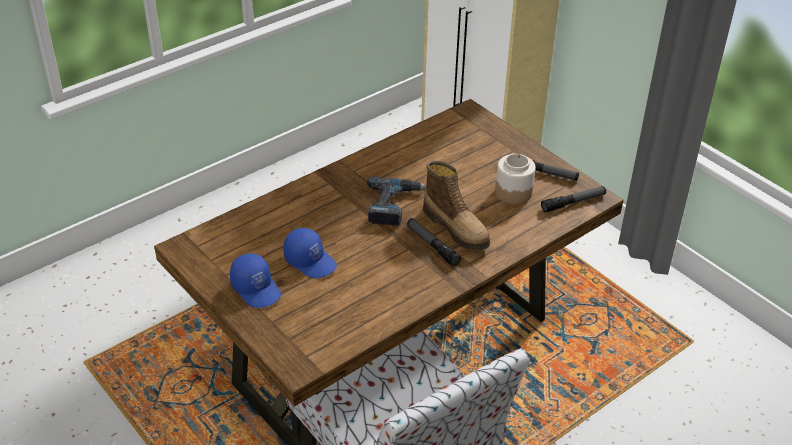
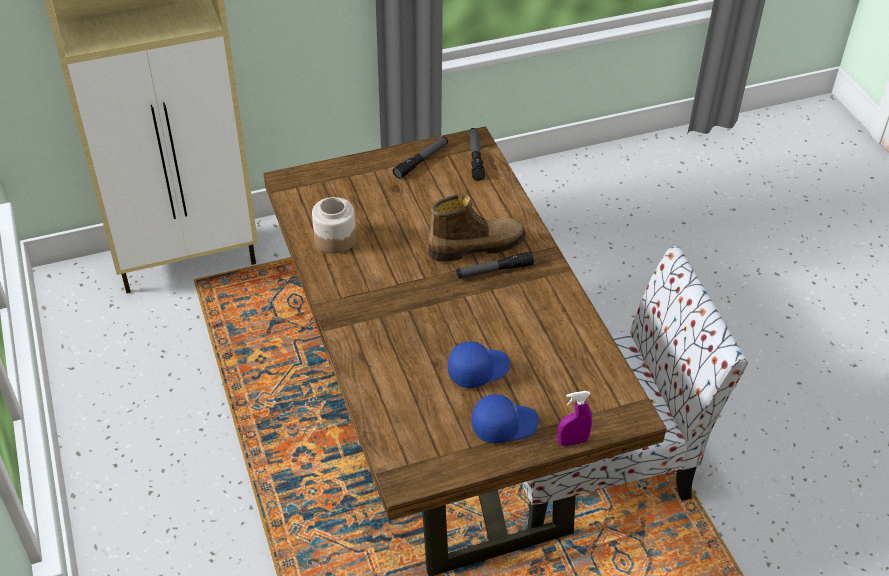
camera: 70 degrees left, 5 degrees up
power drill [367,177,426,226] -> none
jar [495,154,536,204] -> jar moved to [312,197,356,254]
none -> purple spray bottle [558,391,592,446]

